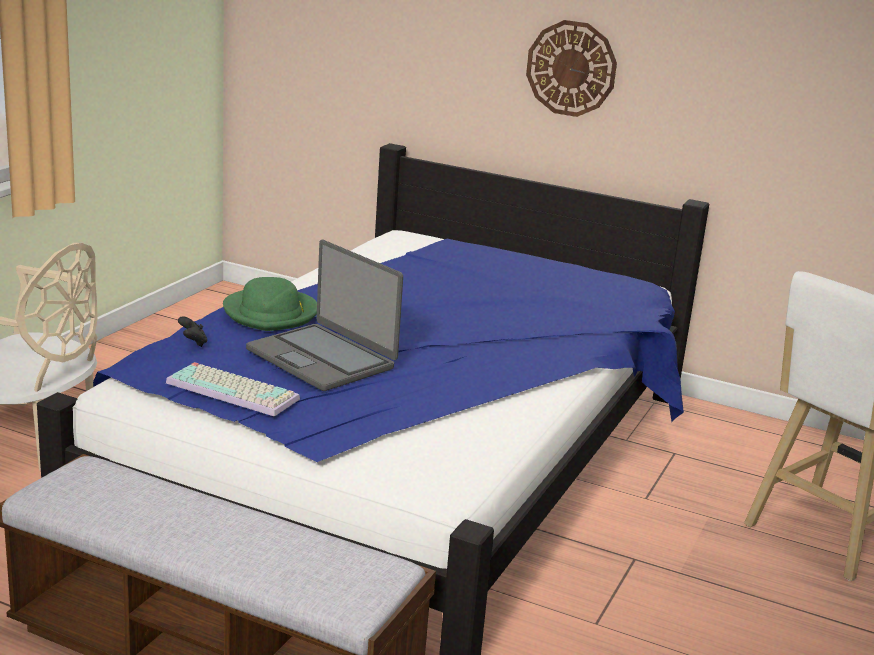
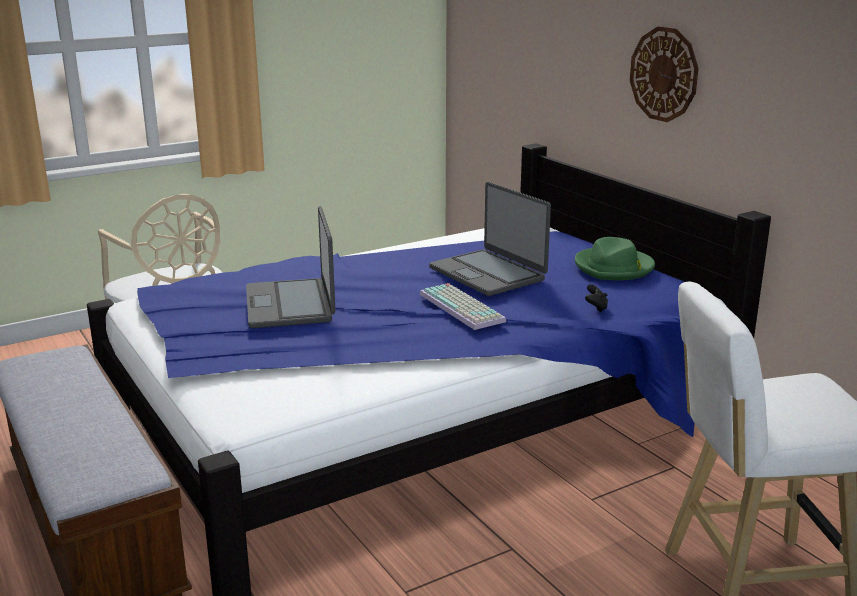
camera: 35 degrees right, 0 degrees up
keyboard [166,362,300,417] -> keyboard moved to [420,283,506,330]
black game controller [178,316,208,347] -> black game controller moved to [585,284,608,312]
green hat [223,277,317,331] -> green hat moved to [575,237,655,280]
none -> laptop [429,182,551,296]

